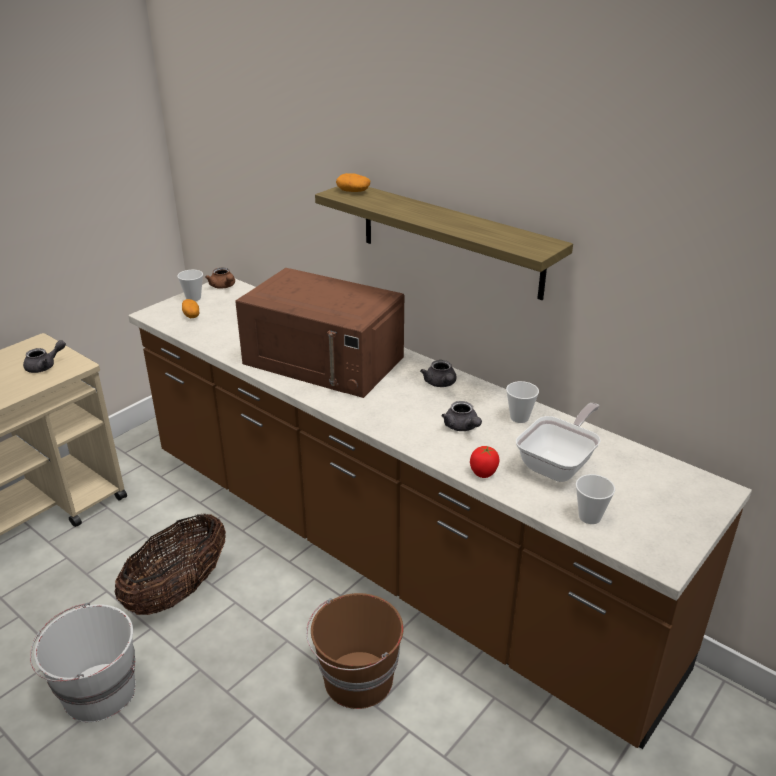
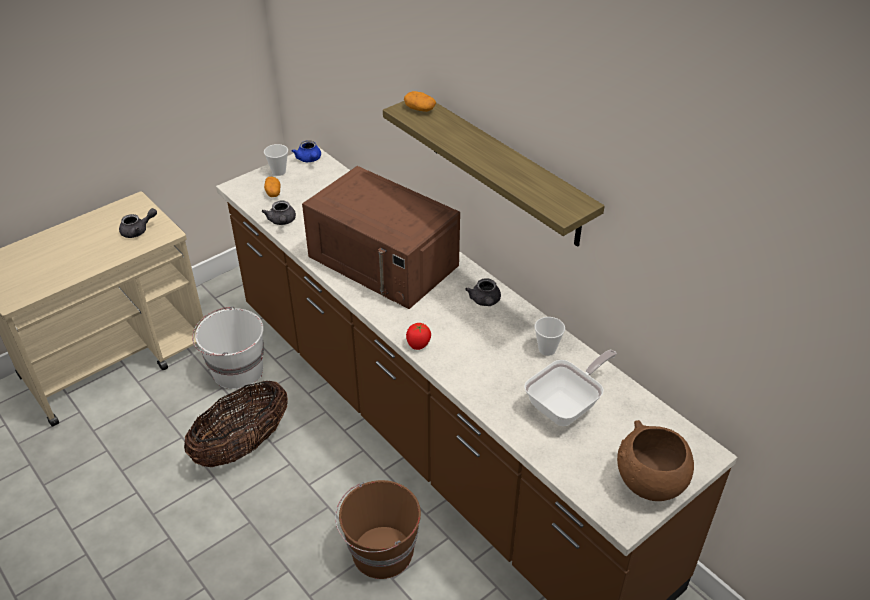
camera: 10 degrees right, 10 degrees up
white bucket [30,603,136,722] -> white bucket moved to [192,307,264,389]
brown teapot [205,268,235,289] -> blue teapot [292,140,321,162]
grey teapot [441,401,482,431] -> grey teapot moved to [262,201,296,225]
tomato [470,446,499,478] -> tomato moved to [406,323,431,350]
cup [576,474,615,524] -> none
none -> brown bowl [617,420,694,501]

